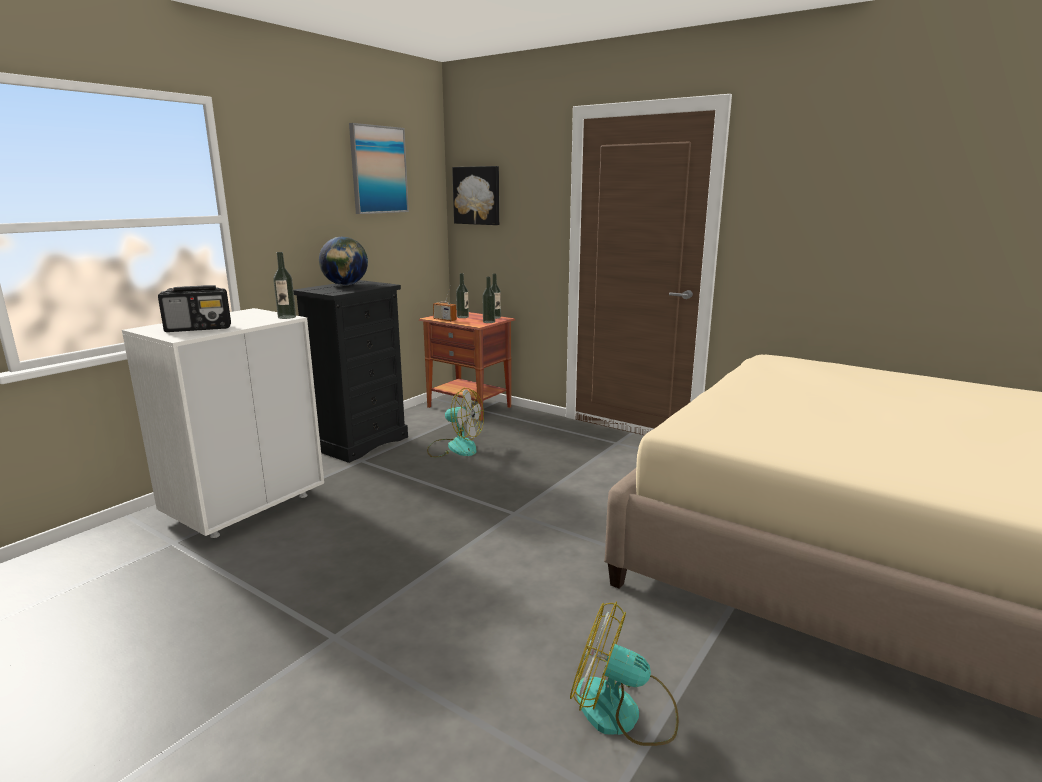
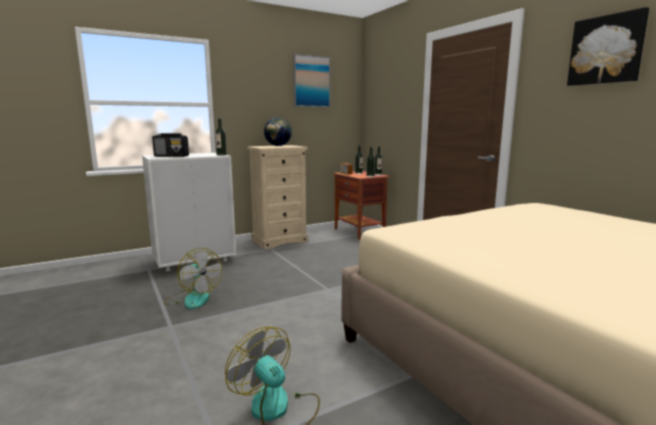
camera: 25 degrees right, 5 degrees down
black dresser [293,280,408,463] -> beige dresser [247,145,308,249]
fan [427,388,484,458] -> fan moved to [164,248,222,309]
picture [452,166,499,225] -> picture moved to [567,7,649,86]

